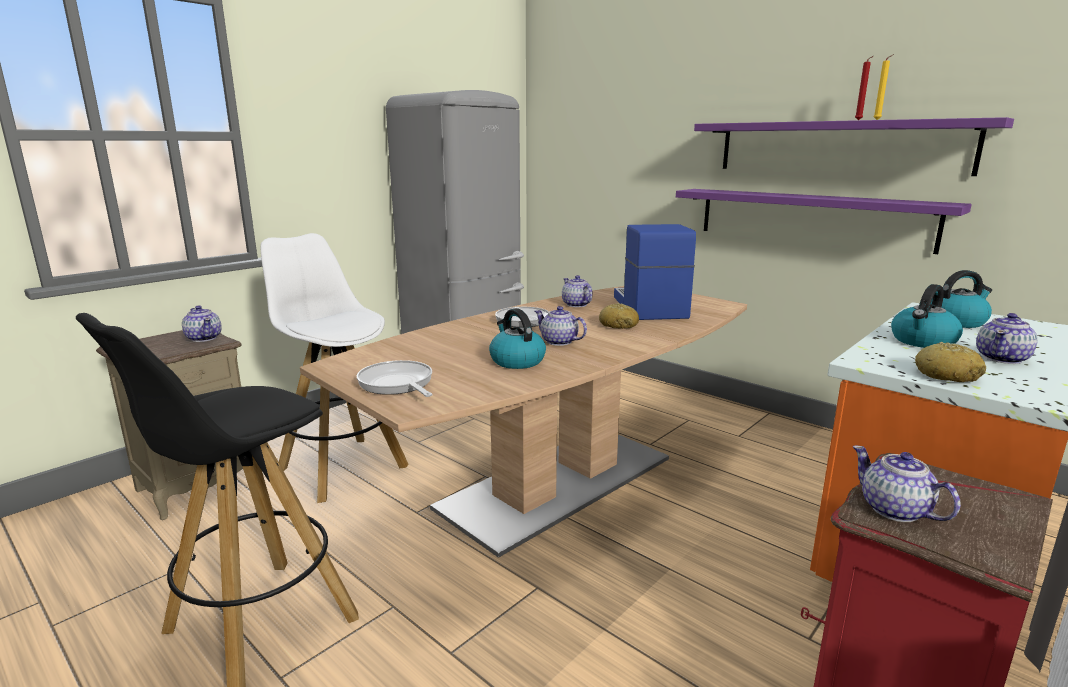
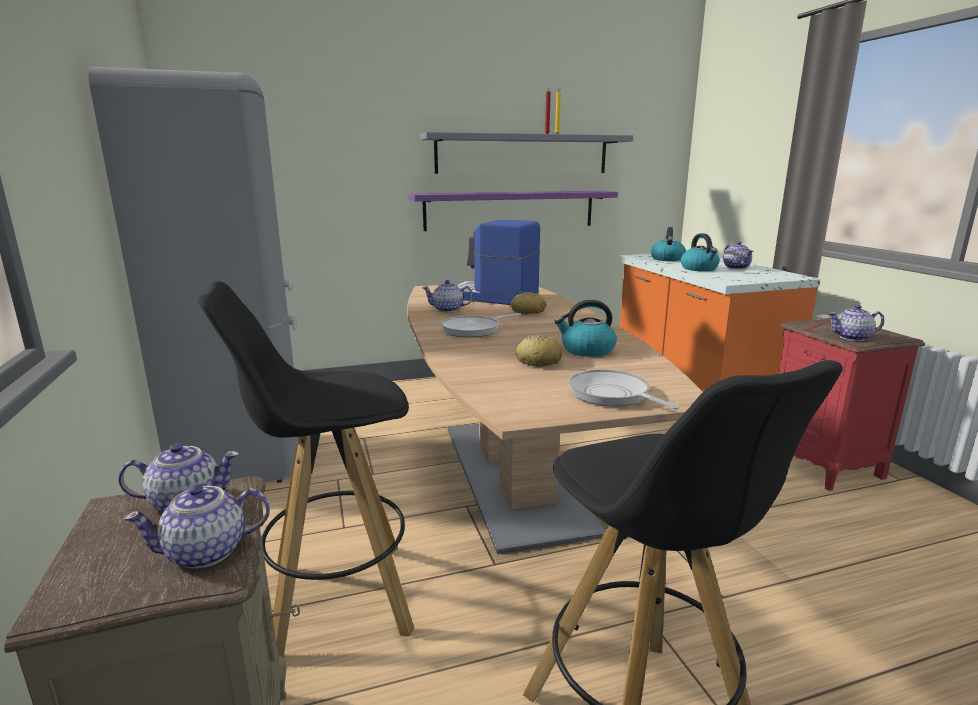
camera: 60 degrees left, 0 degrees up
white stool [261,233,409,503] -> black stool [197,281,414,658]
frying pan [357,360,432,397] -> frying pan turned 60 degrees clockwise [568,369,679,409]
teapot [535,306,587,346] -> teapot moved to [123,484,270,569]
purple shelf [694,117,1014,176] -> grey shelf [420,132,633,174]
bread [915,342,986,382] -> bread moved to [516,335,562,367]

